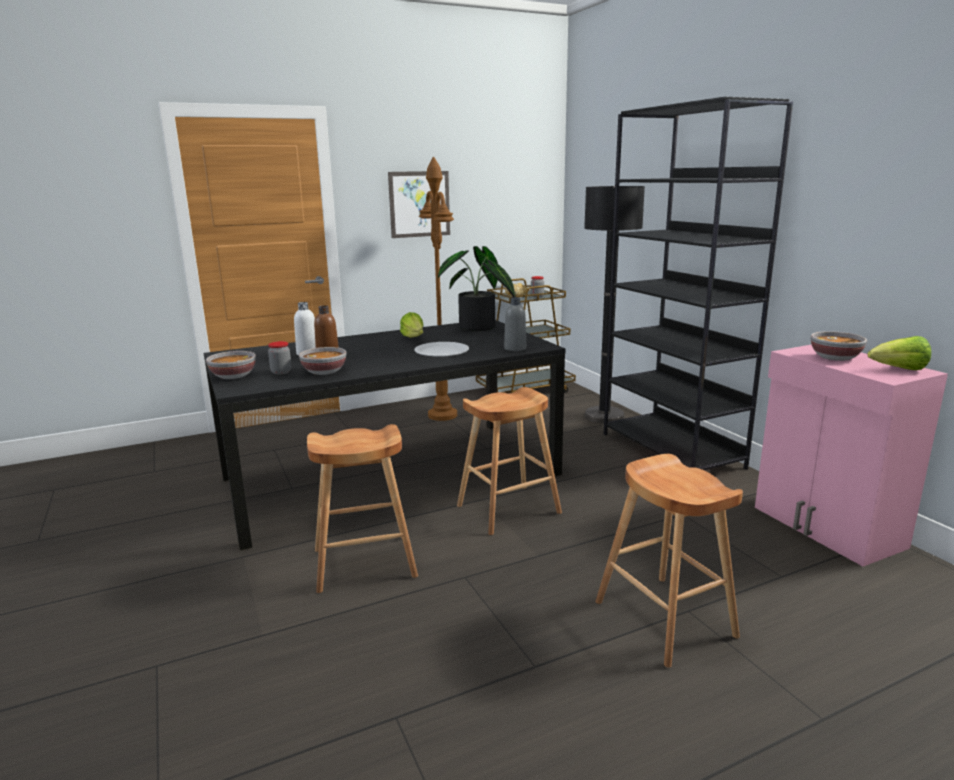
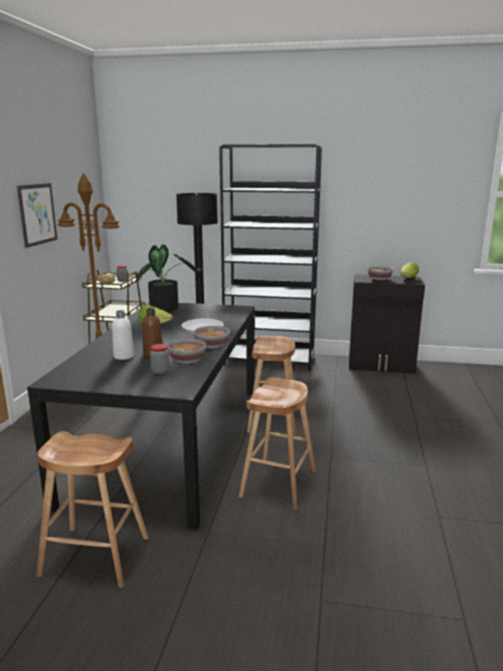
camera: 55 degrees left, 0 degrees up
bowl [206,351,256,379] -> bowl moved to [194,326,230,349]
grey bottle [504,297,526,351] -> none
brown stool [596,454,743,668] -> brown stool moved to [36,431,149,588]
pink cabinet [755,345,948,566] -> black cabinet [349,274,425,374]

